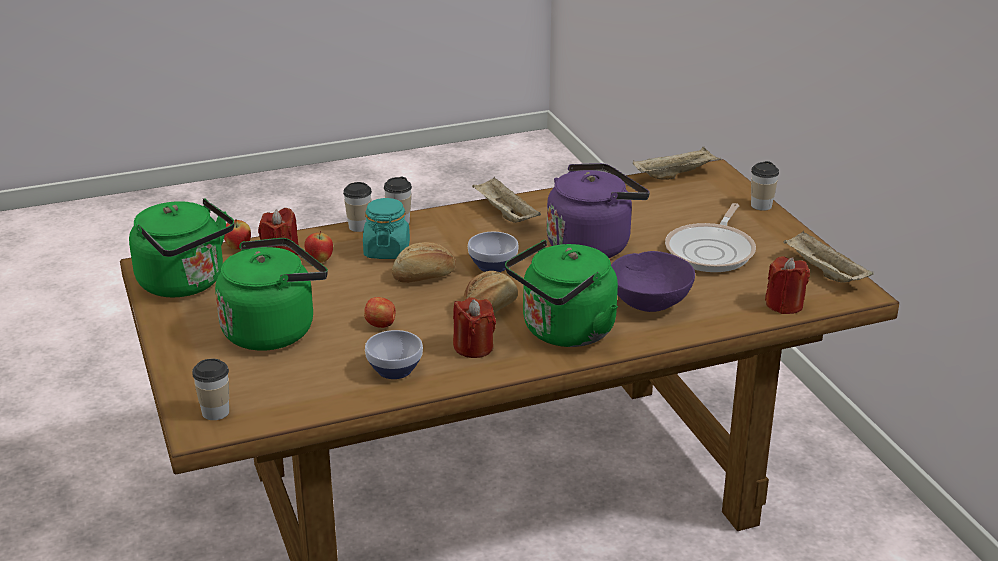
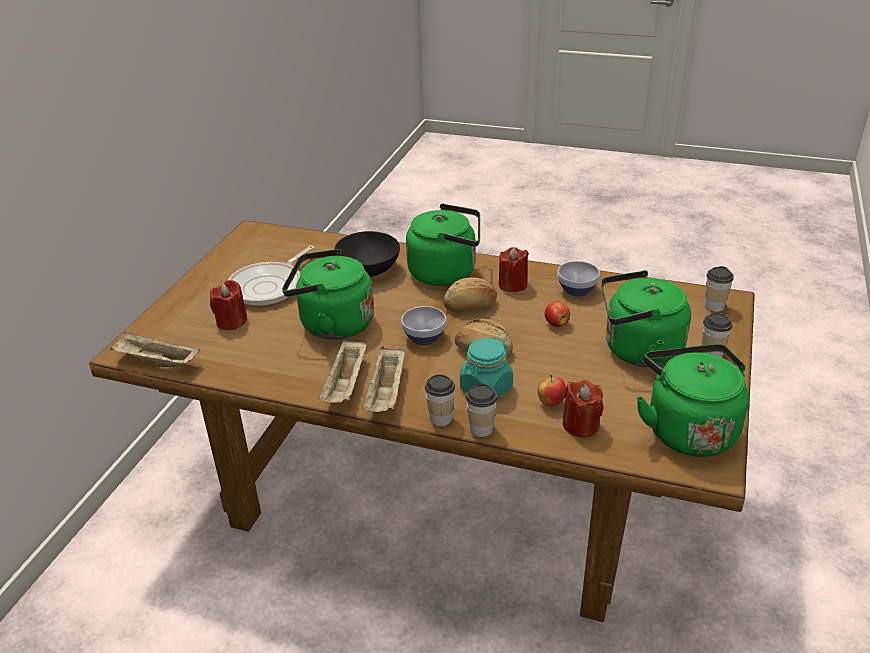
camera: 140 degrees left, 5 degrees up
apple [224,219,251,249] -> none
purple kettle [547,163,650,258] -> green kettle [282,249,374,340]
purple bowl [611,251,695,312] -> black bowl [334,231,400,277]
frying pan [665,203,756,272] -> frying pan turned 150 degrees clockwise [228,246,315,306]
cup [751,161,779,211] -> cup moved to [702,313,732,358]
red candle [765,257,810,314] -> red candle moved to [210,280,247,330]
beige tray [783,231,874,283] -> beige tray moved to [363,346,405,412]

